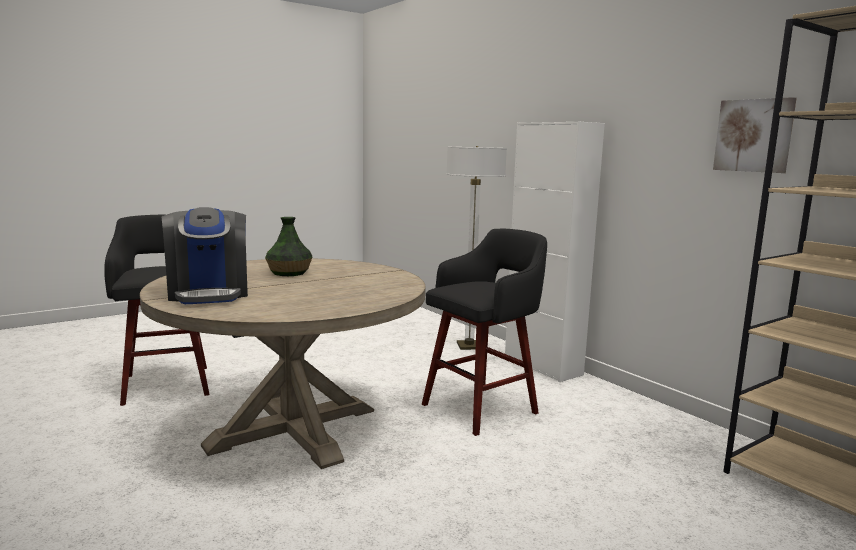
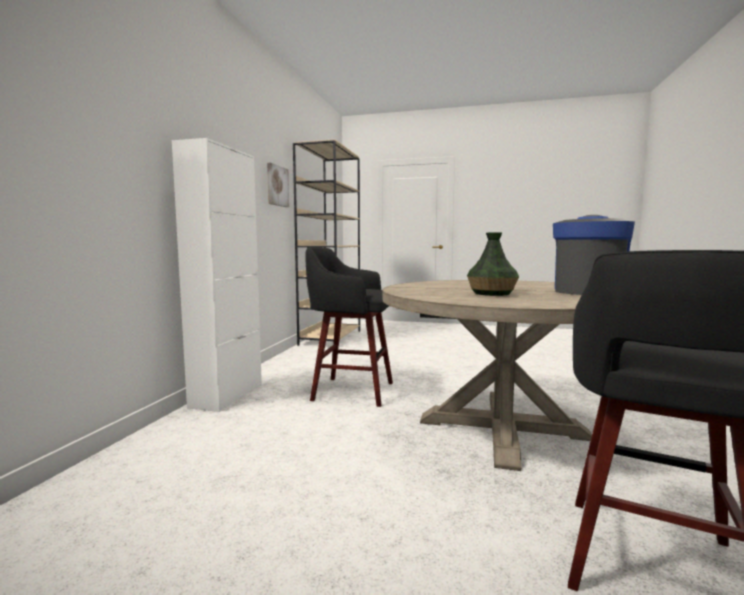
camera: 130 degrees left, 5 degrees down
floor lamp [446,146,507,350] -> none

